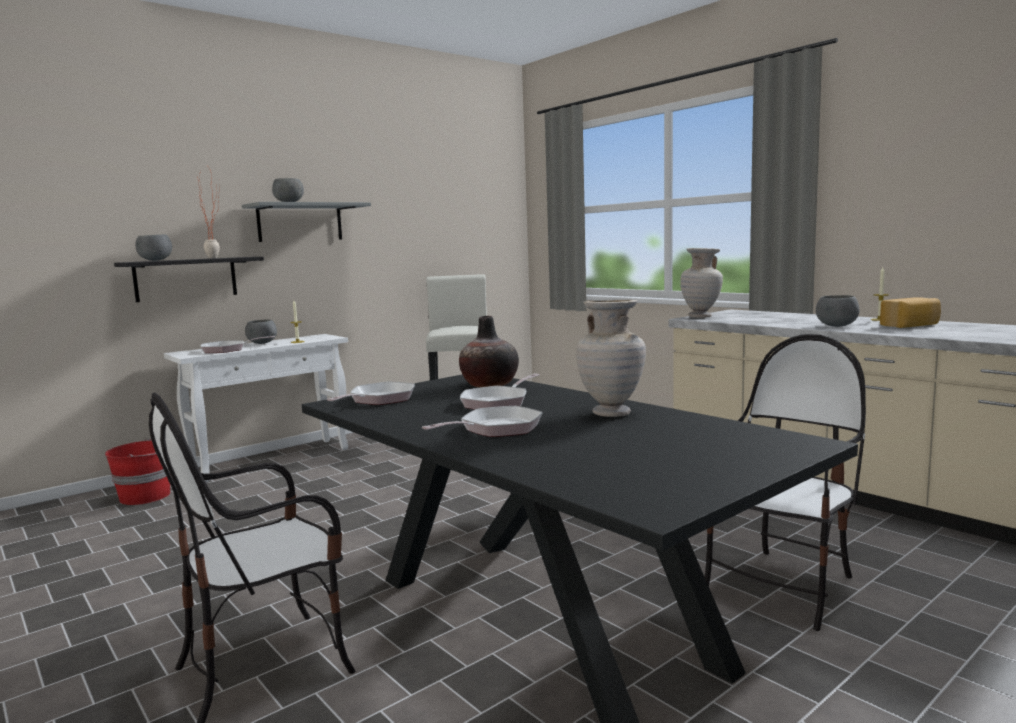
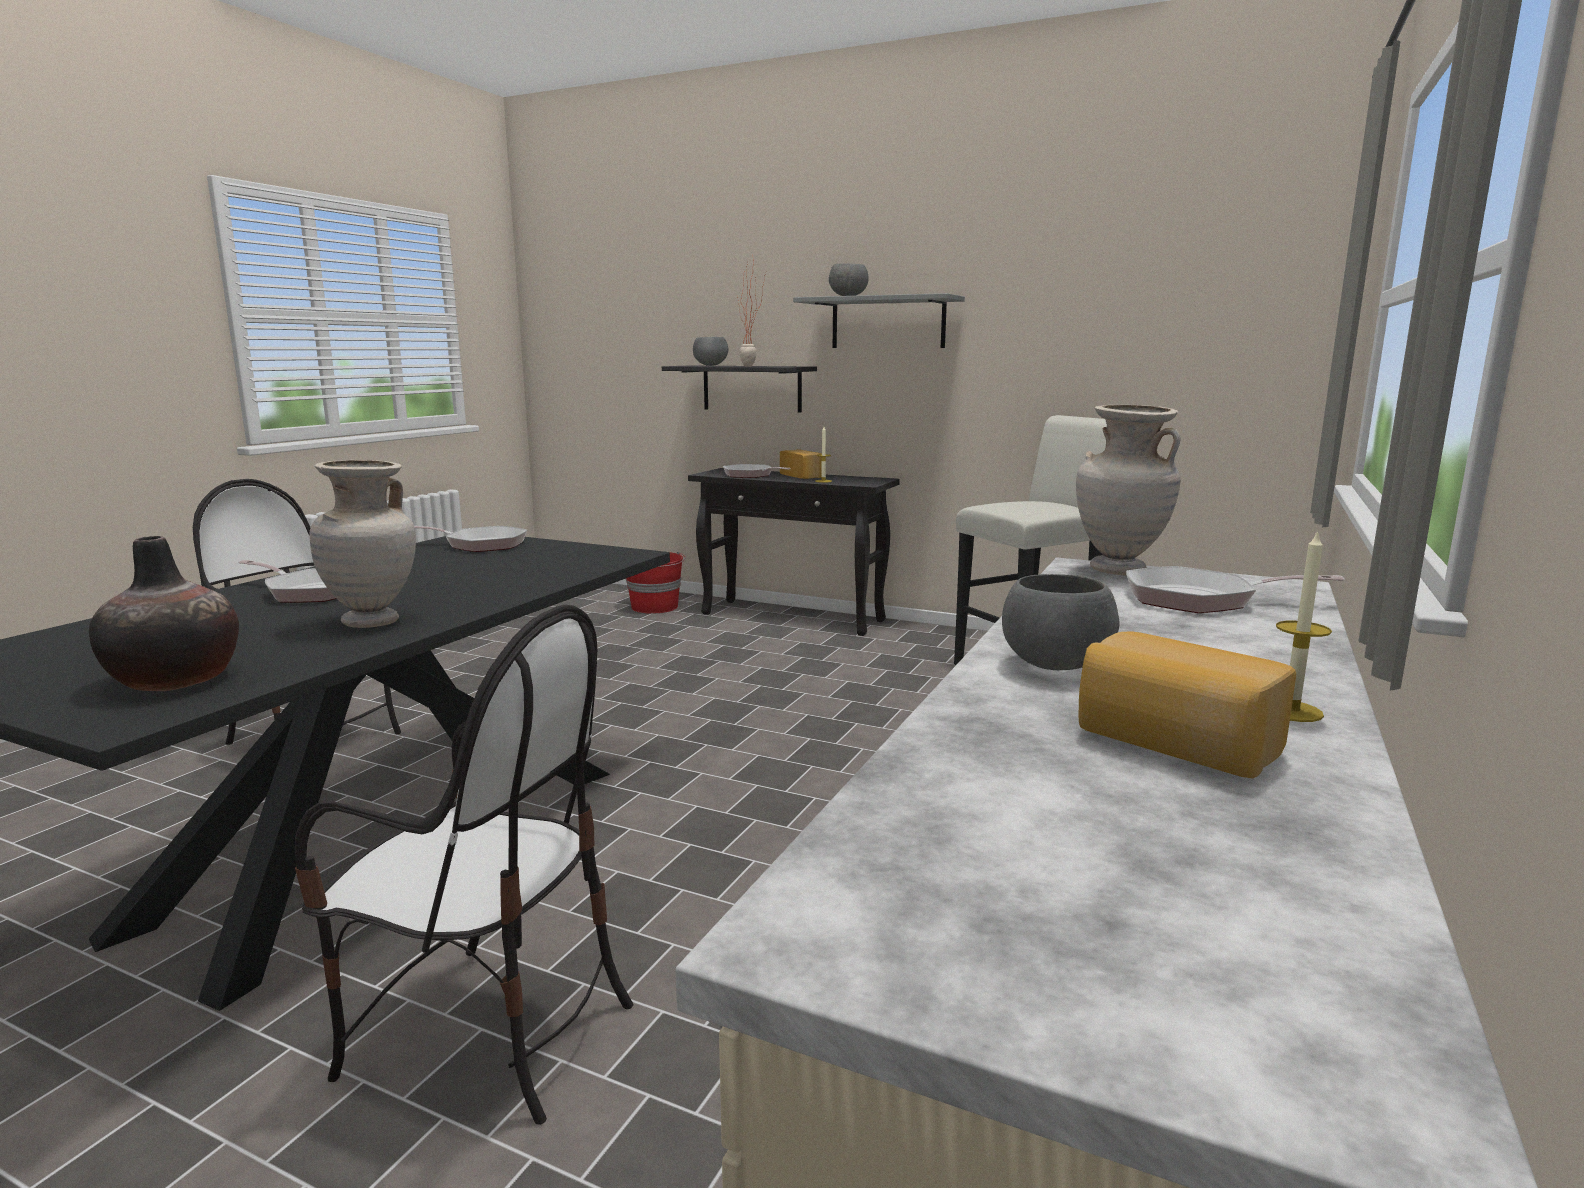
camera: 65 degrees right, 5 degrees up
white console table [164,334,348,482] -> black console table [688,468,900,636]
grey bowl [245,319,277,344] -> bread [780,449,822,479]
vase [459,316,519,387] -> vase moved to [89,536,239,691]
frying pan [460,374,540,410] -> frying pan moved to [1126,566,1345,613]

